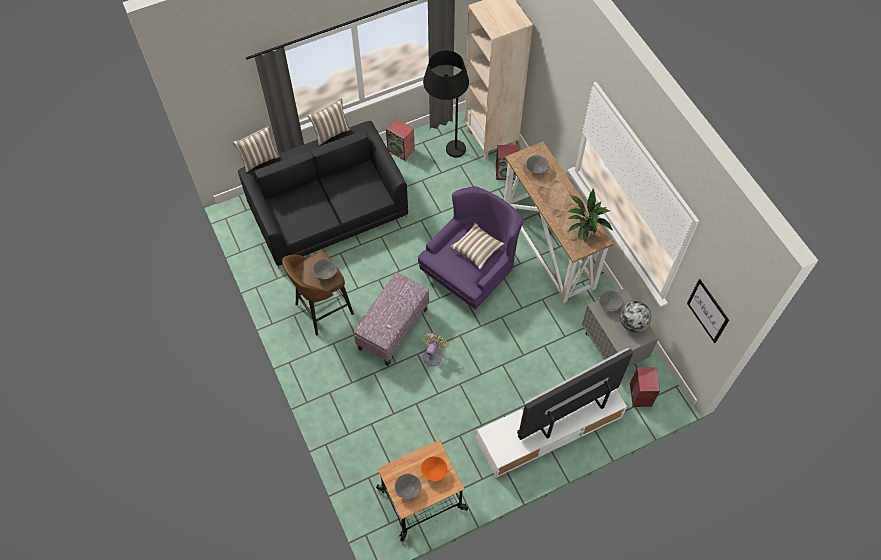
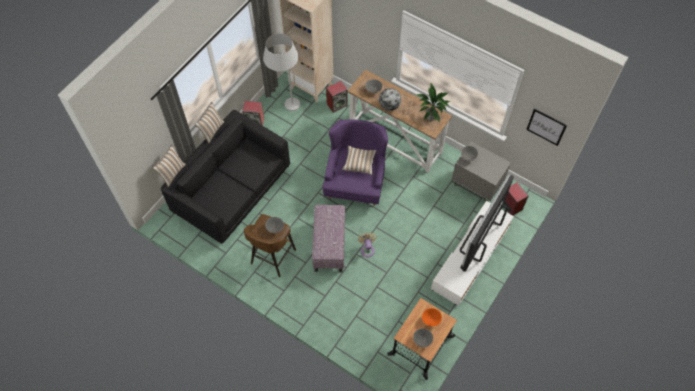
camera: 30 degrees left, 0 degrees up
black floor lamp [423,50,469,158] -> white floor lamp [263,33,300,111]
globe [620,301,652,333] -> globe moved to [379,88,401,111]

